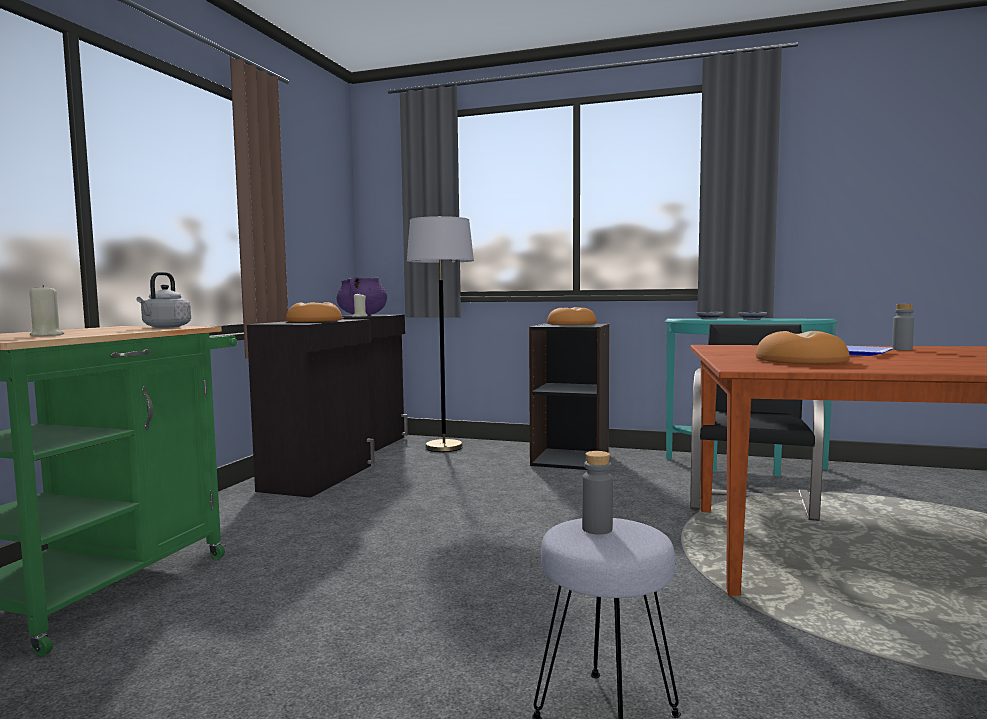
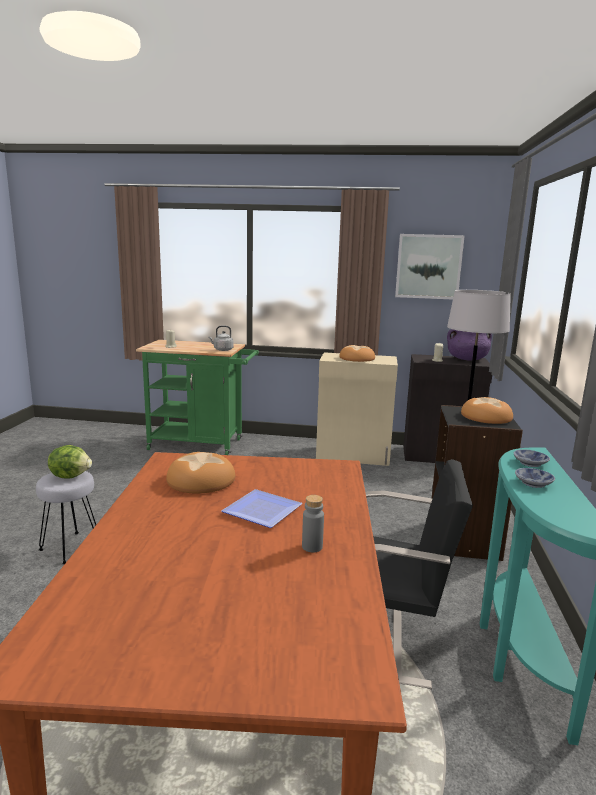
camera: 80 degrees right, 10 degrees up
black cabinet [247,319,375,498] -> beige cabinet [316,352,398,466]
grey bottle [582,451,613,535] -> lettuce [48,445,92,479]
none -> picture [395,234,465,300]

